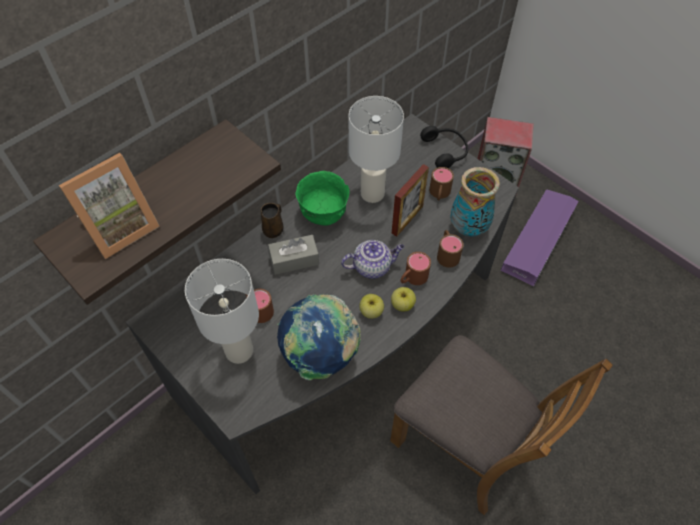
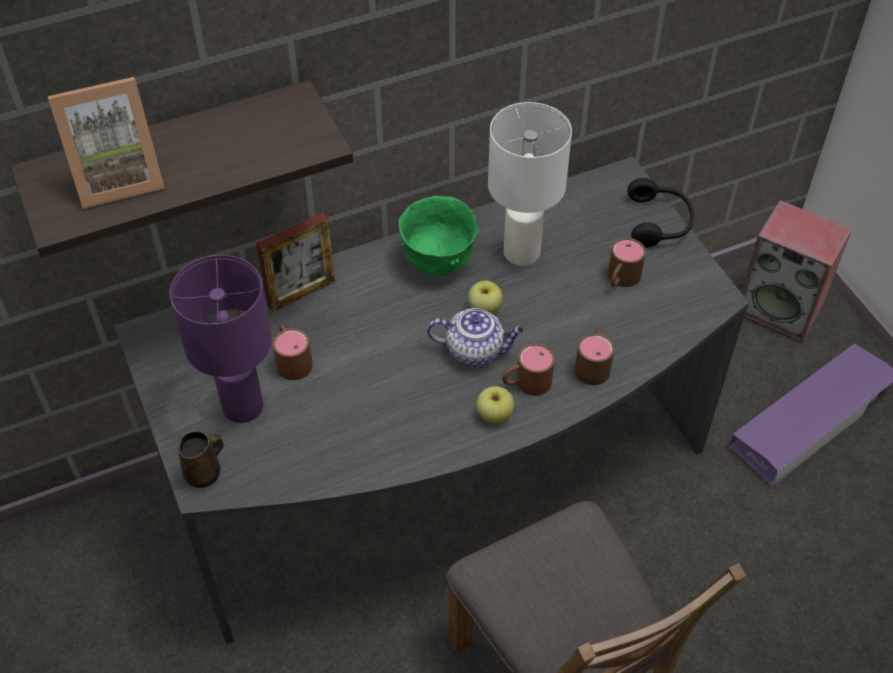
camera: 20 degrees right, 5 degrees down
white table lamp [185,259,259,364] -> purple table lamp [170,255,272,423]
brown mug [261,203,284,238] -> brown mug moved to [178,430,224,488]
grey tissue box [268,235,319,275] -> none
globe [277,294,361,381] -> none
apple [359,294,384,319] -> apple moved to [468,281,503,314]
picture frame [391,164,429,236] -> picture frame moved to [256,213,335,312]
vase [450,167,500,237] -> none

